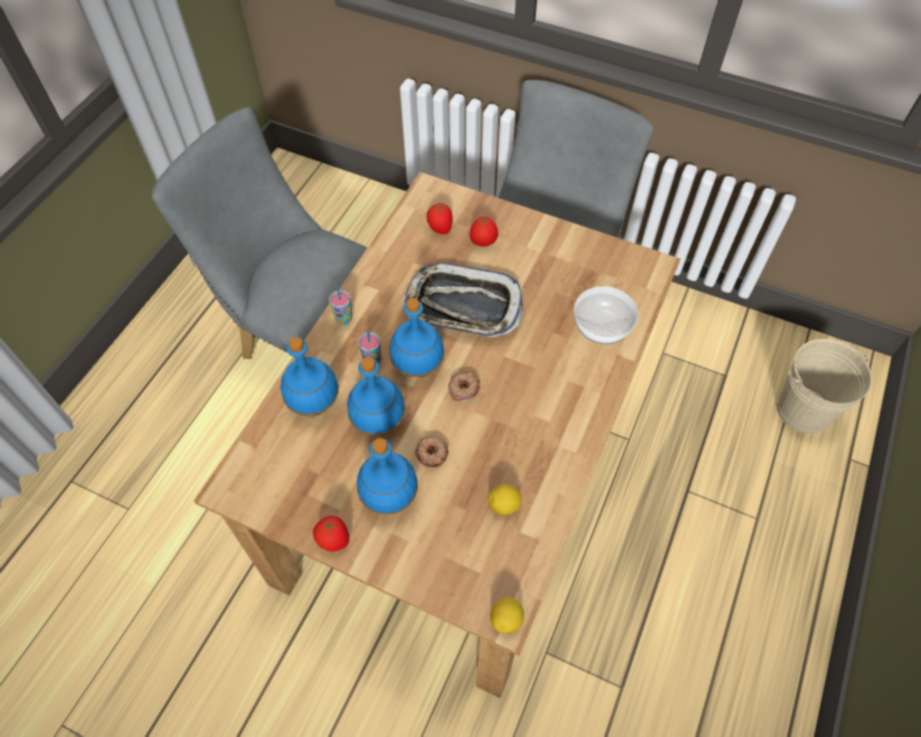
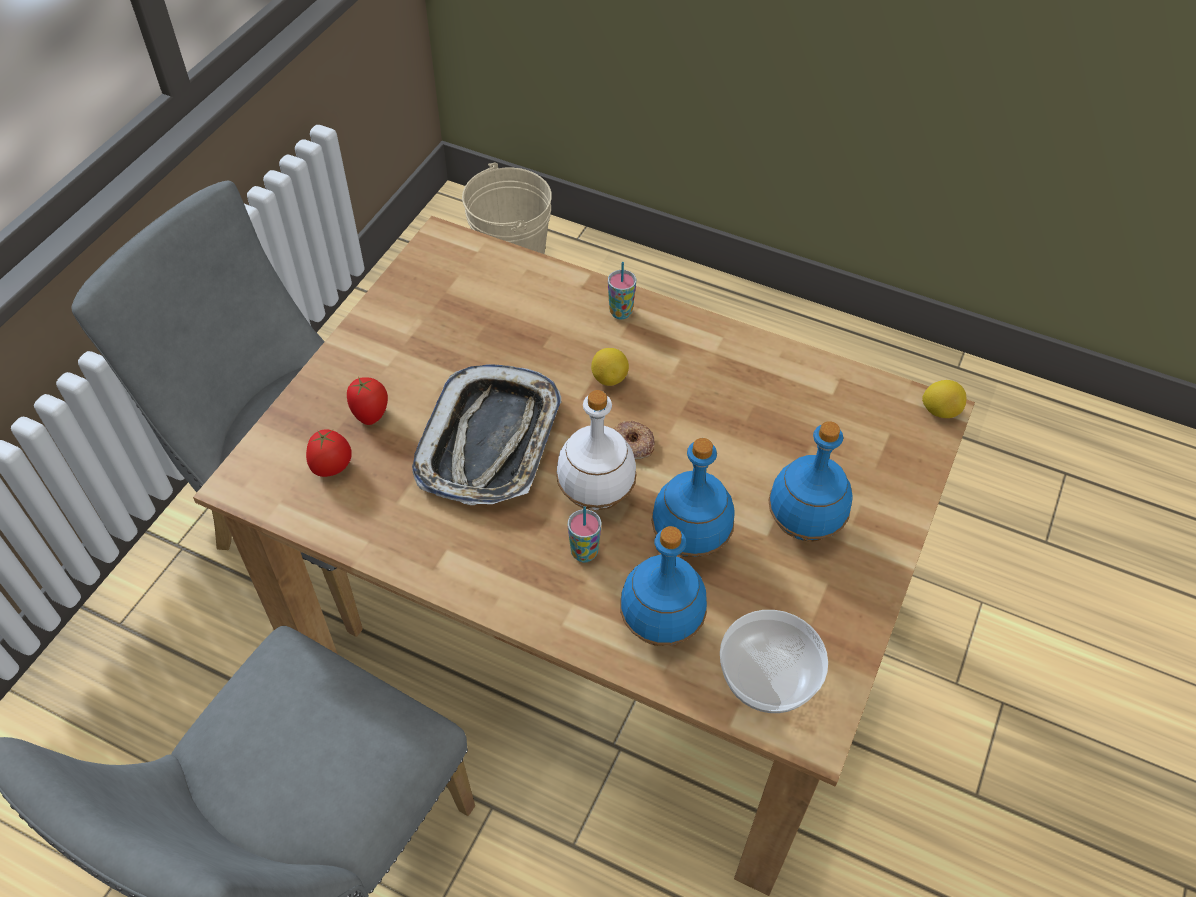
camera: 90 degrees left, 5 degrees down
tomato [313,516,349,552] -> none
cup [329,287,353,325] -> cup moved to [608,262,636,319]
blue bottle [389,298,445,377] -> white bottle [556,390,636,510]
donut [416,436,449,469] -> none
lemon [488,484,522,515] -> lemon moved to [591,348,629,386]
bowl [574,286,638,344] -> bowl moved to [720,610,828,713]

